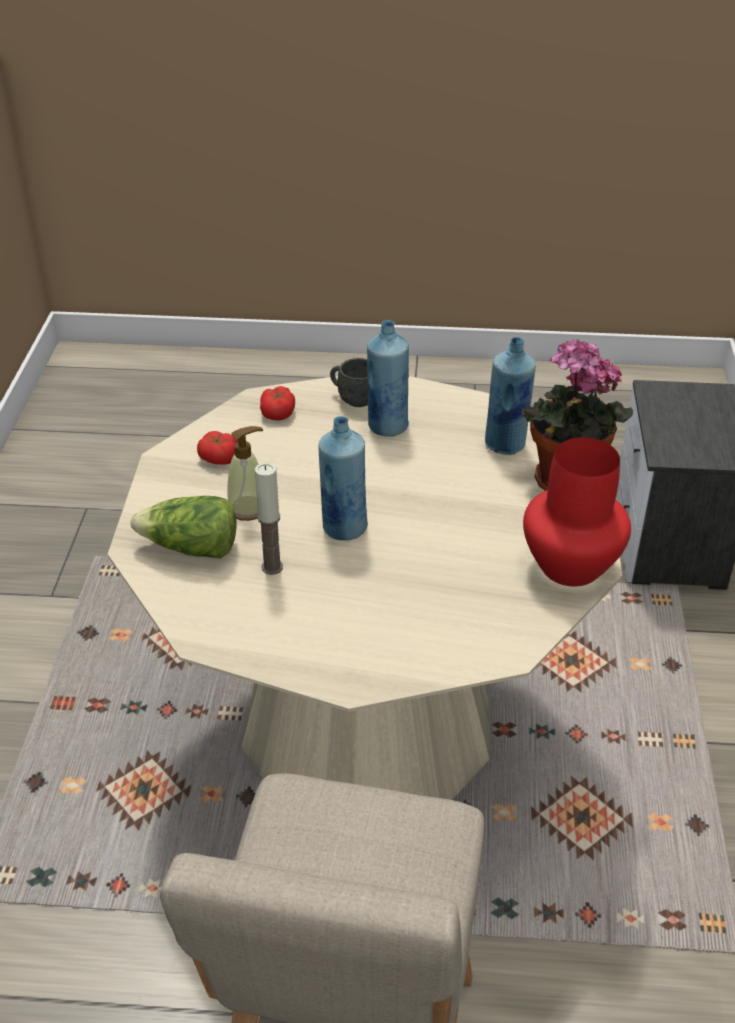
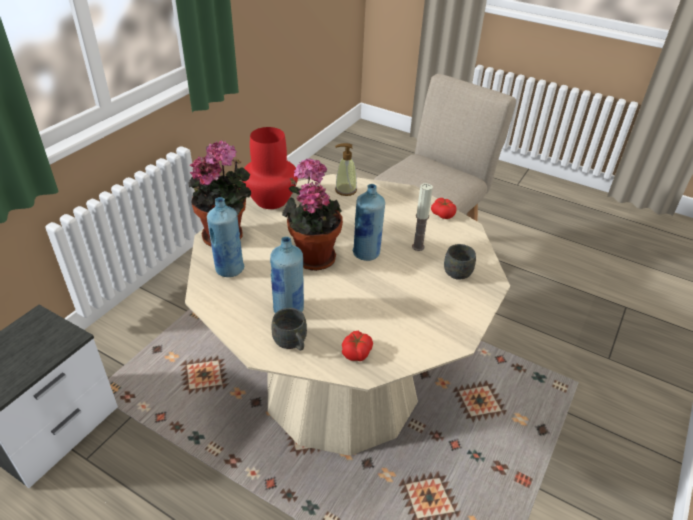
camera: 155 degrees left, 0 degrees up
lettuce [130,496,236,558] -> grey mug [444,244,476,280]
tomato [197,431,238,465] -> tomato moved to [431,198,457,219]
soap dispenser [228,426,263,521] -> soap dispenser moved to [335,143,357,196]
none -> potted plant [282,158,343,271]

